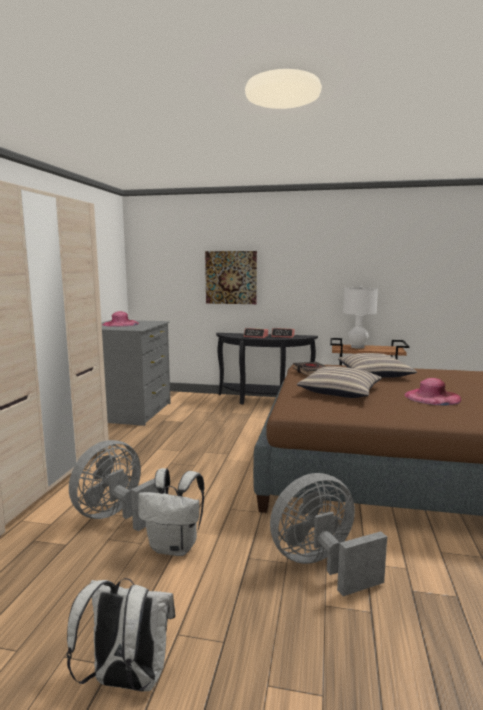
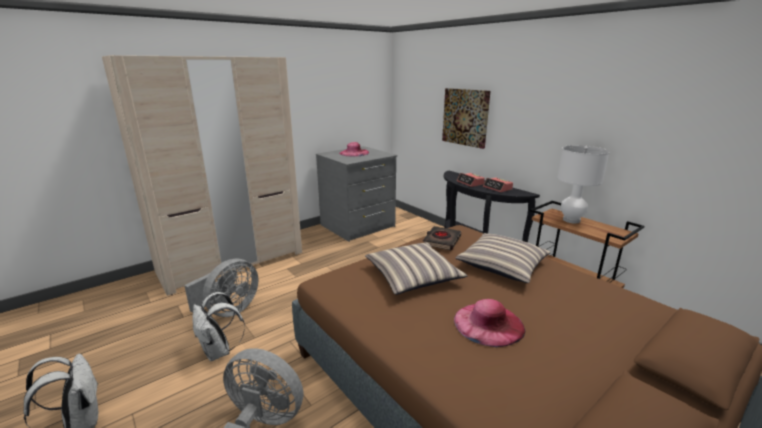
camera: 40 degrees right, 10 degrees up
grey fan [69,440,166,531] -> grey fan turned 135 degrees clockwise [184,259,258,317]

